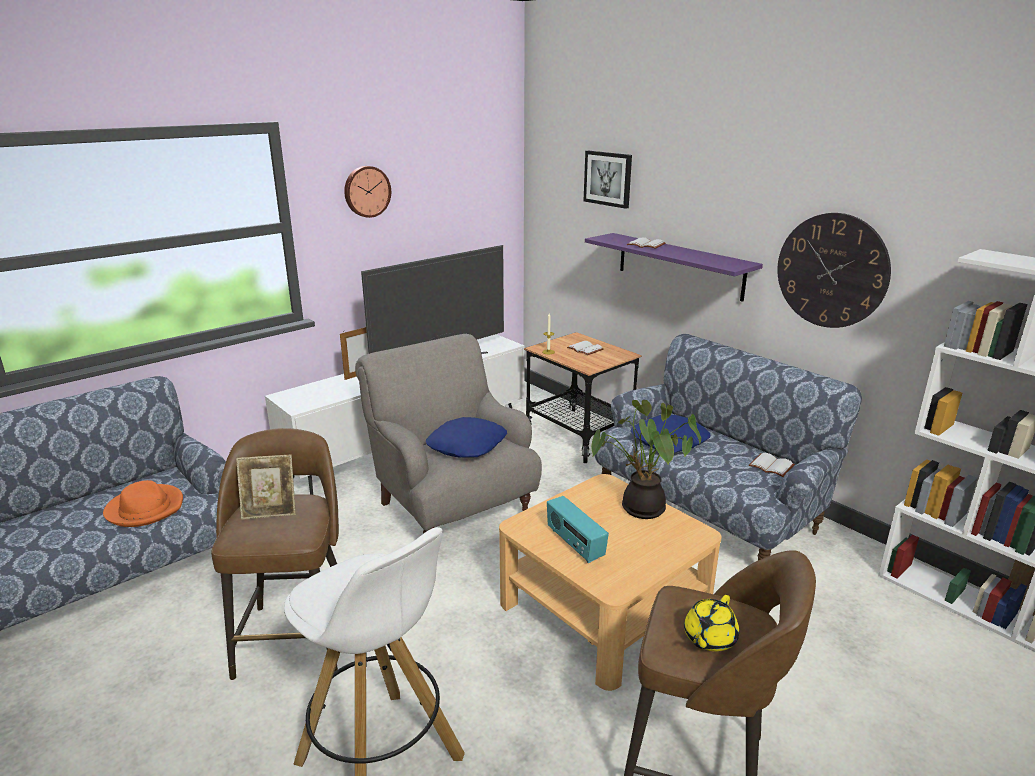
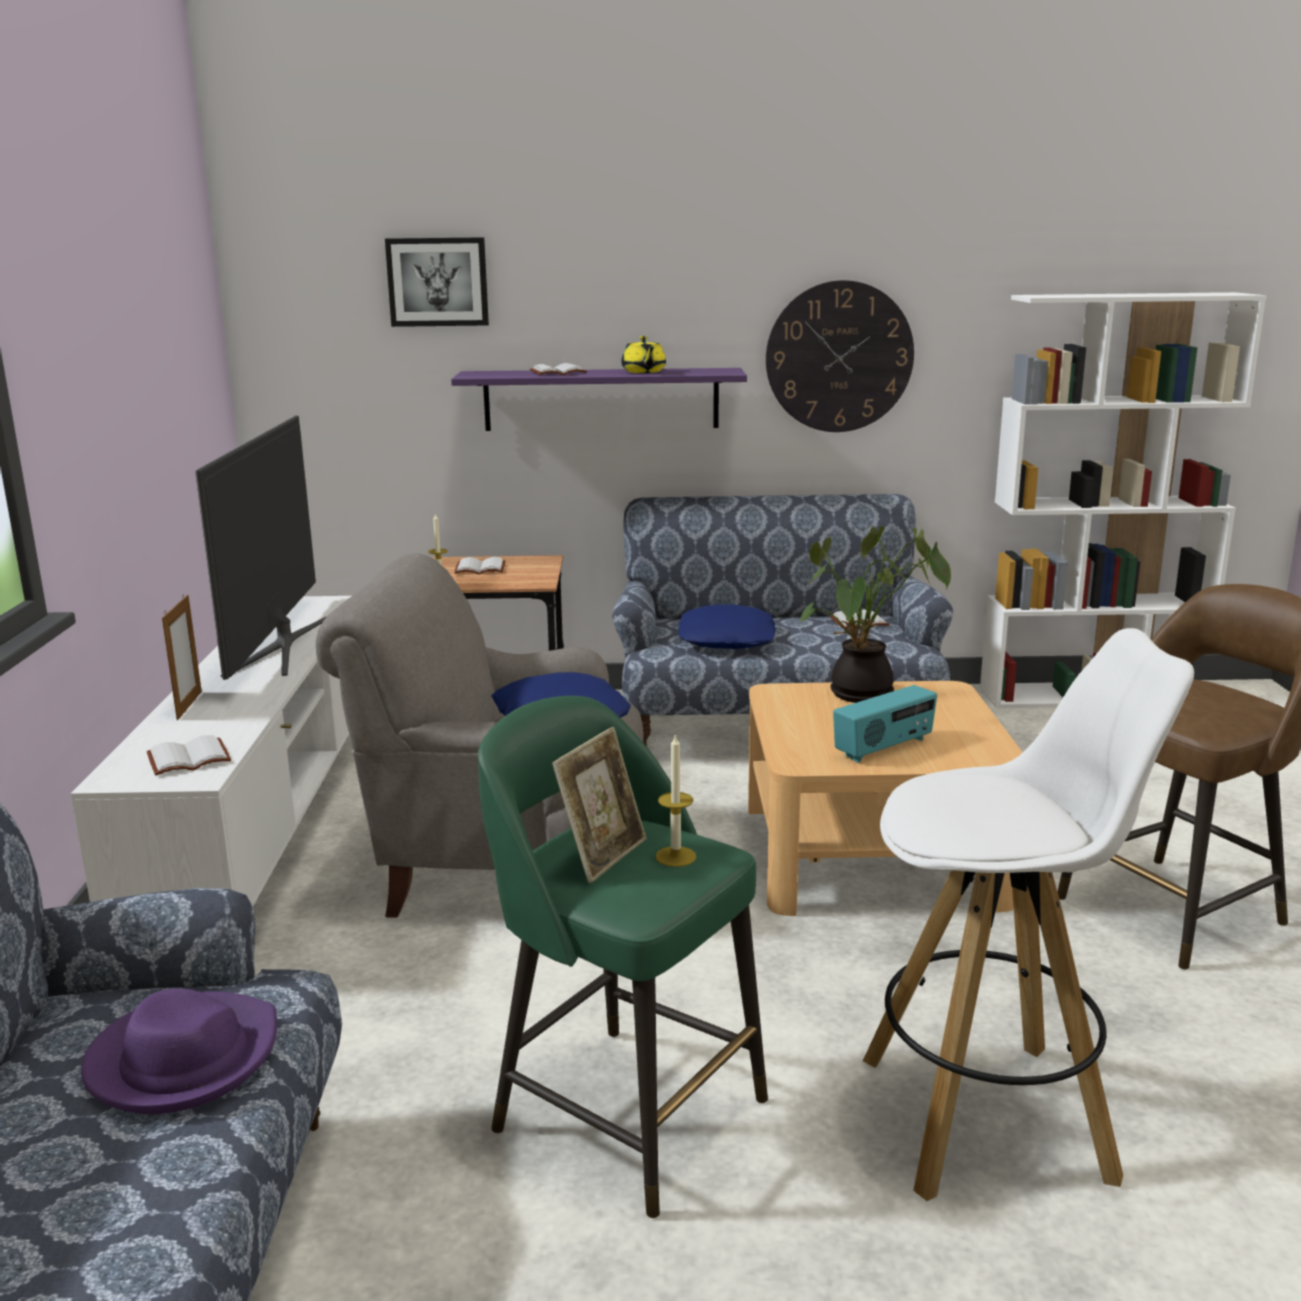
camera: 50 degrees left, 5 degrees down
orange hat [103,480,183,527] -> purple hat [81,988,277,1114]
brown stool [211,428,339,680] -> green stool [478,696,768,1218]
wall clock [344,166,391,218] -> none
radio [547,496,609,564] -> radio turned 45 degrees counterclockwise [833,685,937,763]
yellow teapot [684,595,739,651] -> yellow teapot moved to [621,336,666,373]
none -> white book [147,735,231,775]
none -> candle [655,734,696,867]

